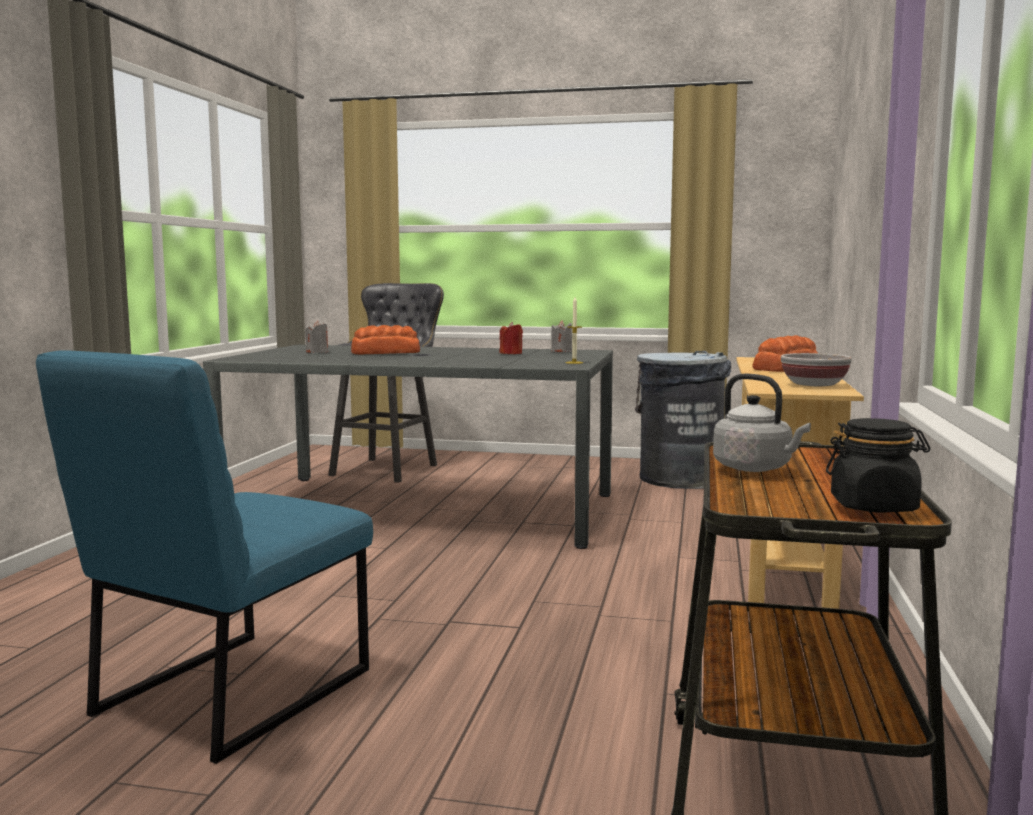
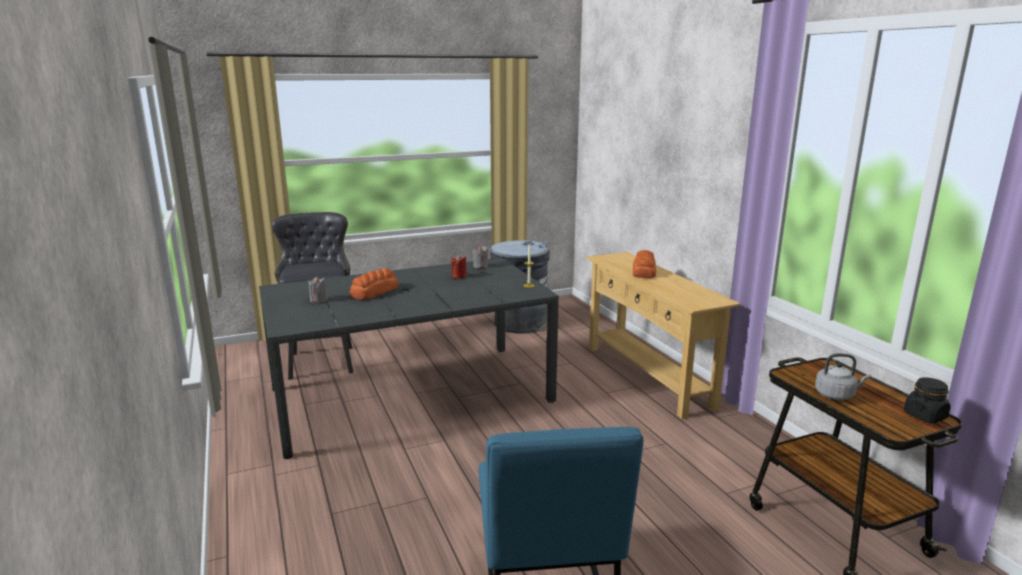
camera: 35 degrees left, 10 degrees up
bowl [781,353,852,386] -> none

